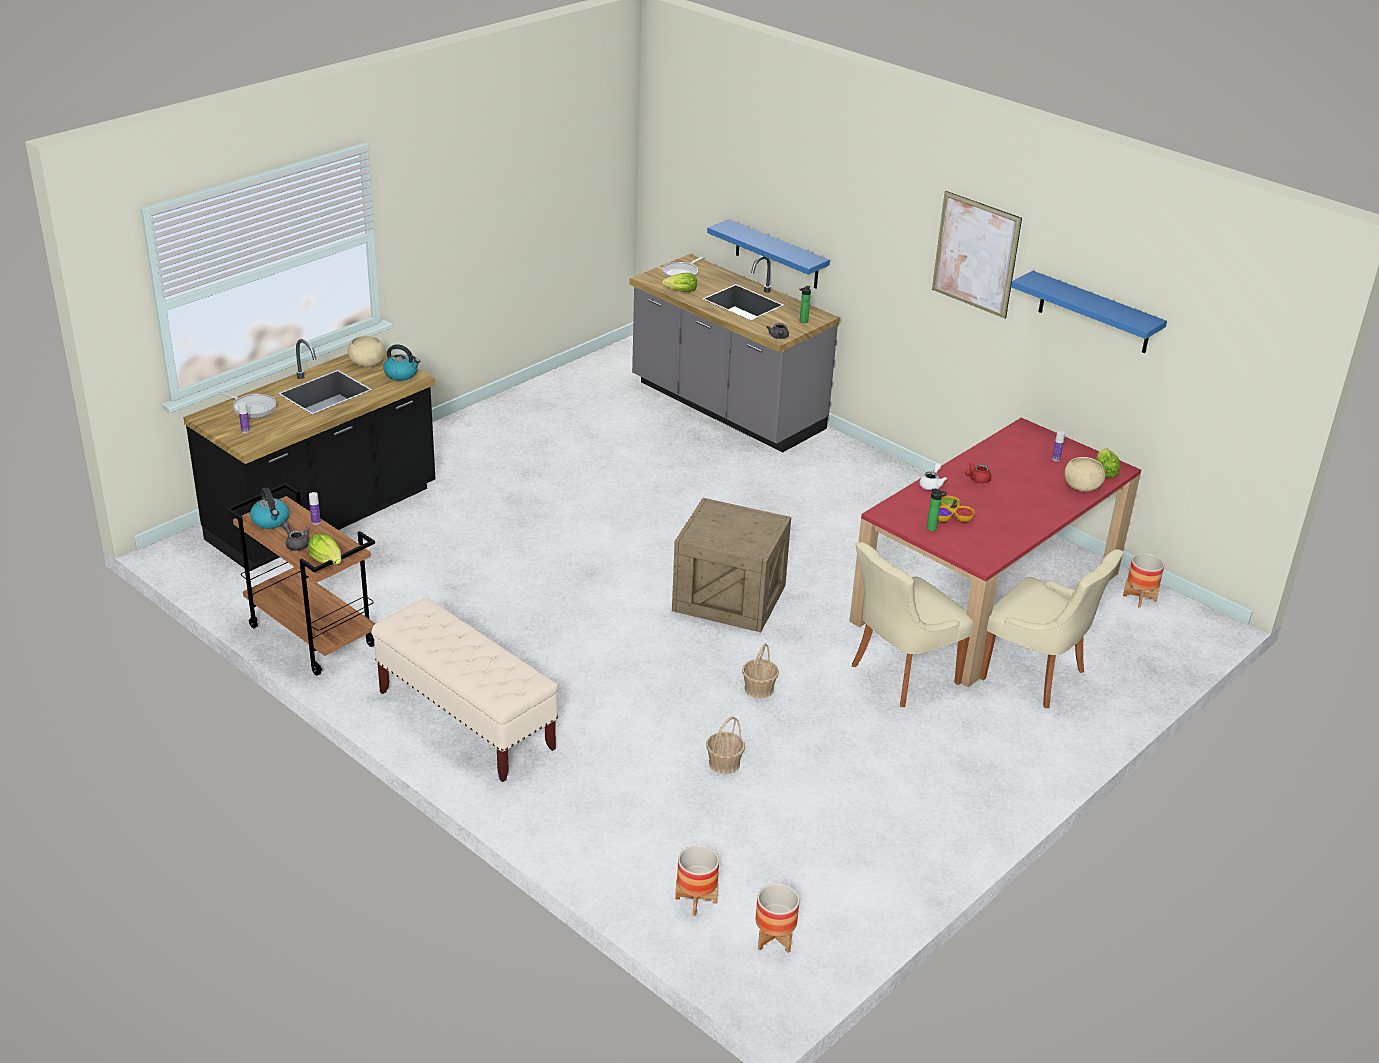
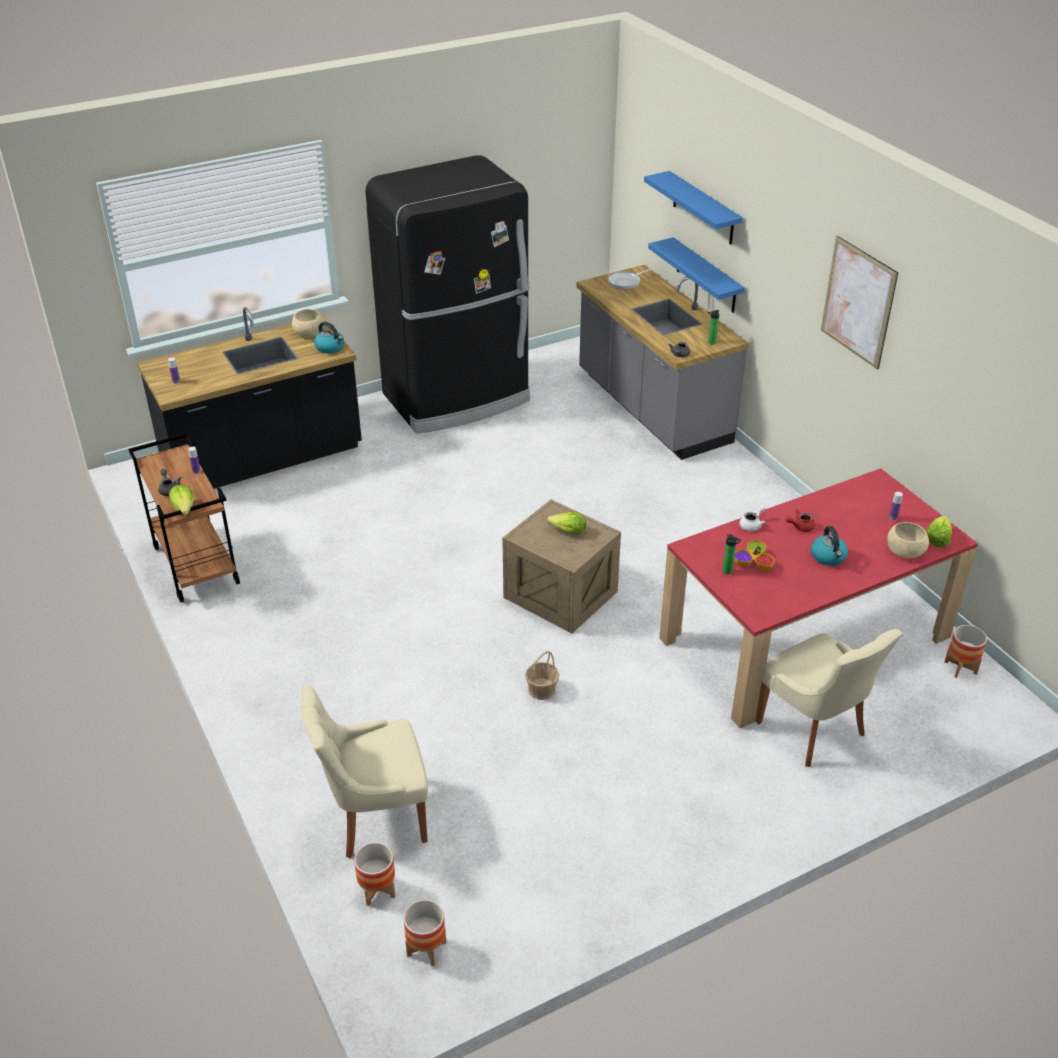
camera: 20 degrees right, 5 degrees up
frying pan [218,392,276,418] -> none
kettle [250,487,289,529] -> kettle moved to [811,526,848,566]
beige bench [372,598,558,782] -> none
lettuce [661,273,697,292] -> lettuce moved to [547,512,586,535]
basket [706,716,745,774] -> none
beige chair [852,542,973,707] -> beige chair moved to [301,685,428,858]
blue shelf [1011,271,1167,353] -> blue shelf moved to [644,171,743,245]
none -> black fridge [366,155,530,434]

